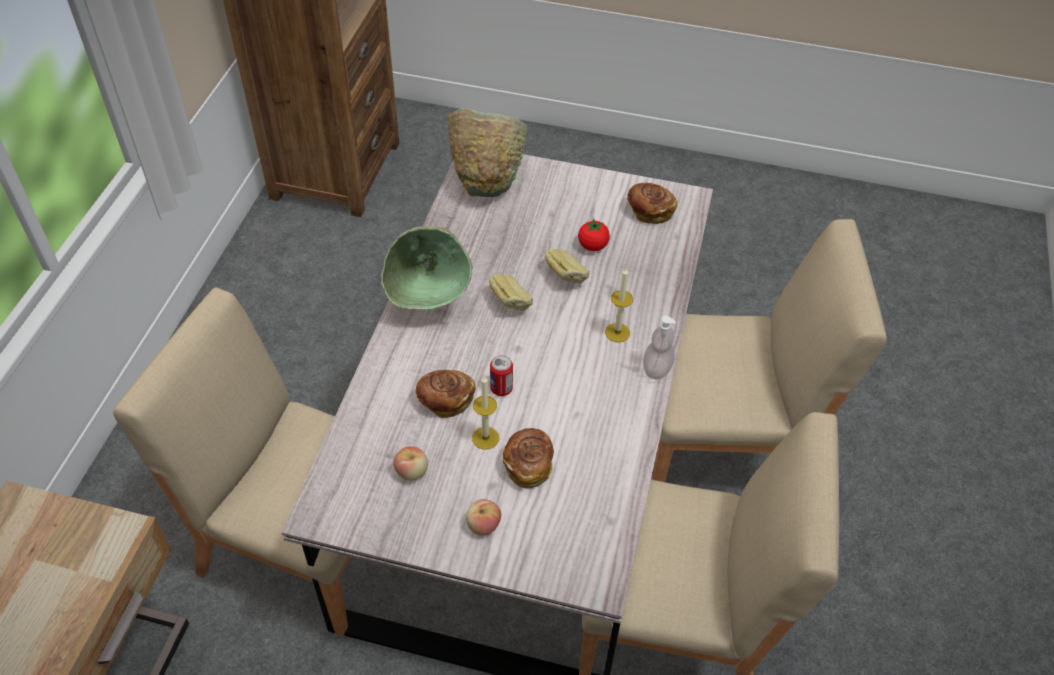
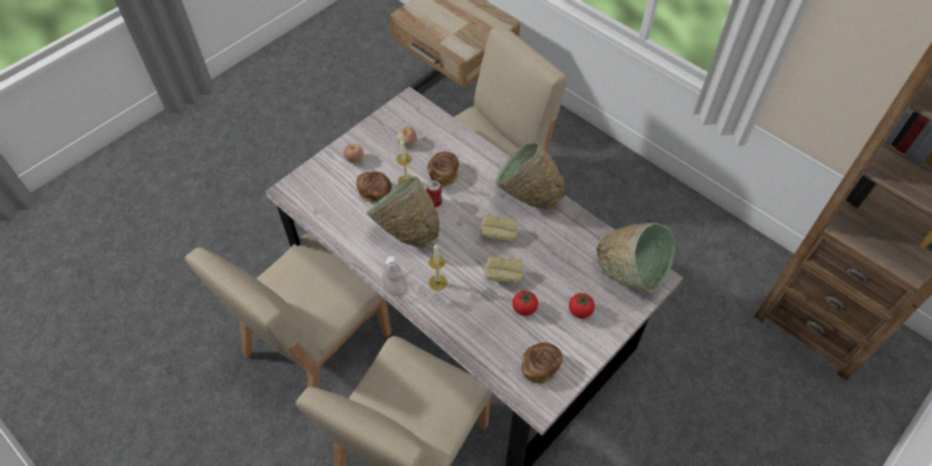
camera: 120 degrees right, 5 degrees up
none -> green bowl [366,176,440,248]
none -> tomato [569,293,595,319]

